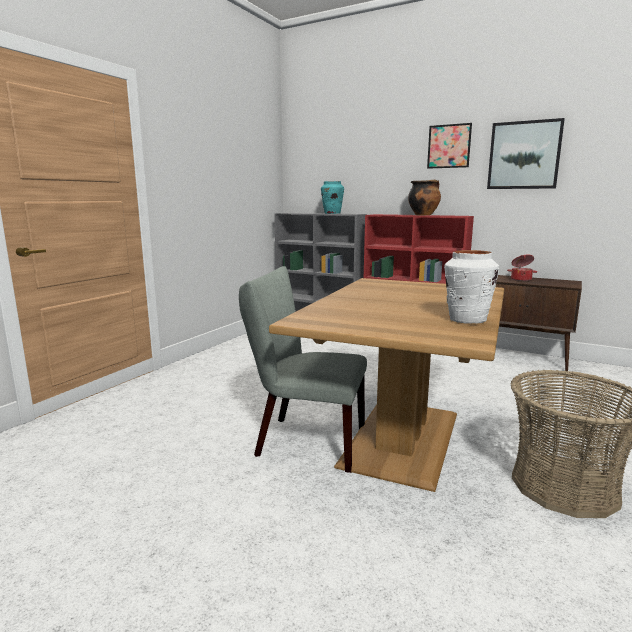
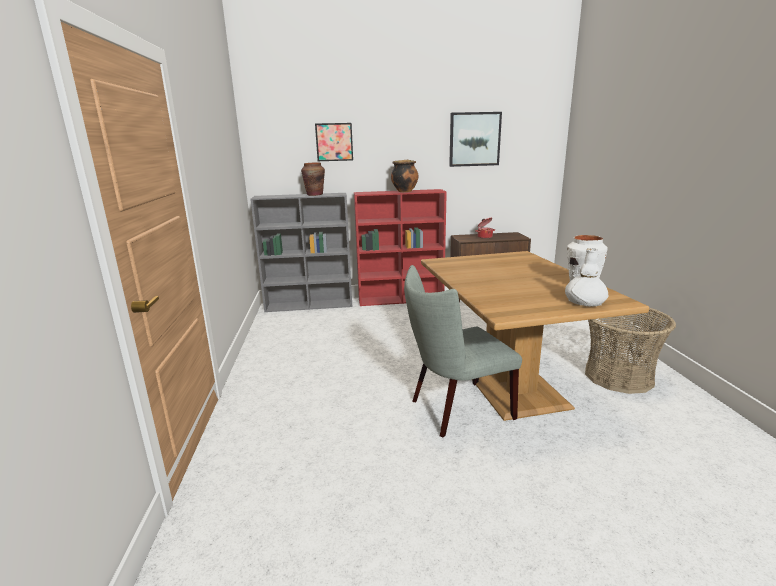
camera: 35 degrees left, 5 degrees up
turquoise vase [321,181,344,214] -> brown vase [301,162,325,196]
picture [427,123,472,169] -> picture moved to [315,123,353,161]
none -> white vase [565,248,608,307]

